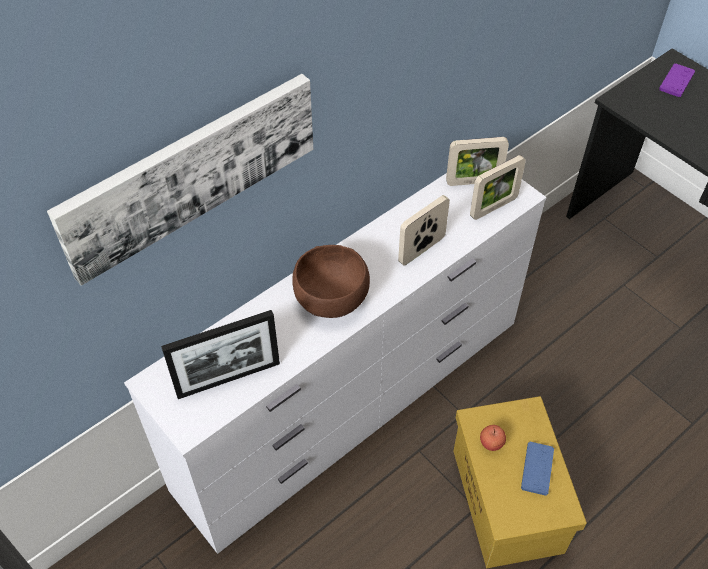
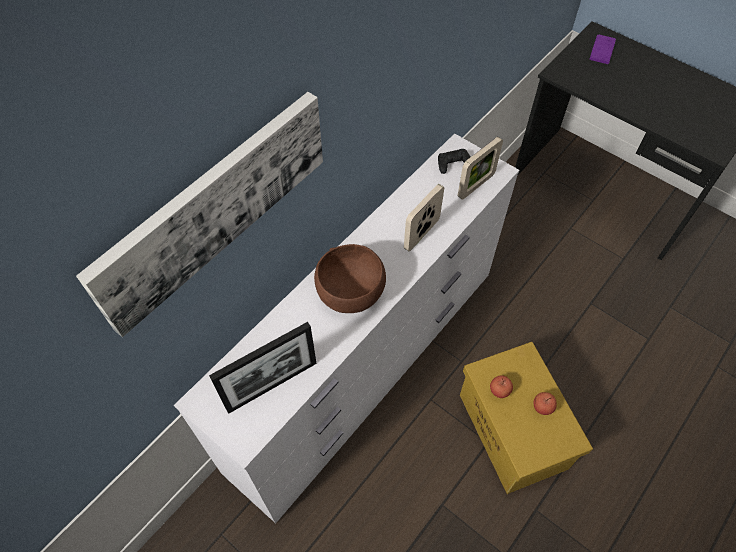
camera: 10 degrees left, 5 degrees up
picture frame [446,137,509,186] -> black game controller [438,149,471,174]
blue game controller [521,442,554,496] -> apple [534,392,557,415]

